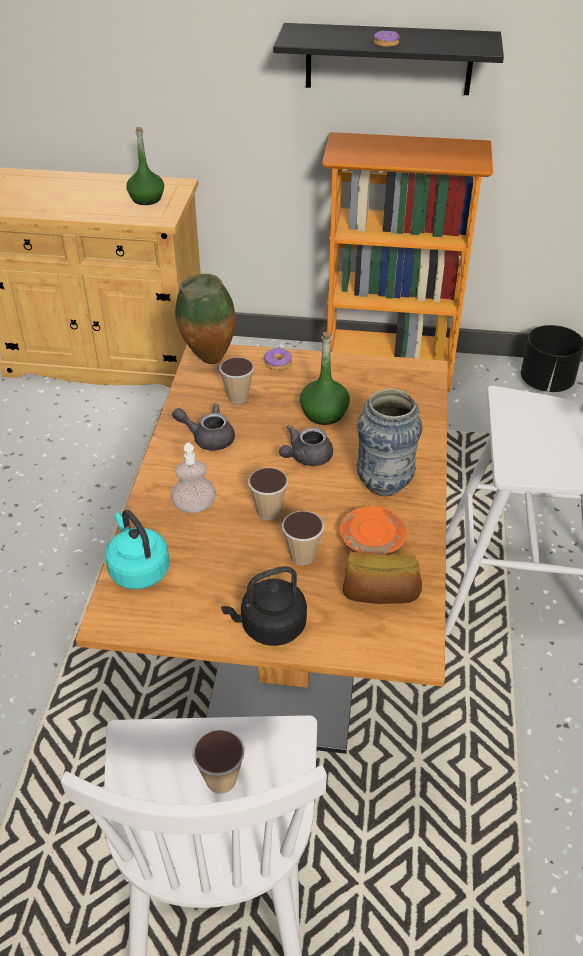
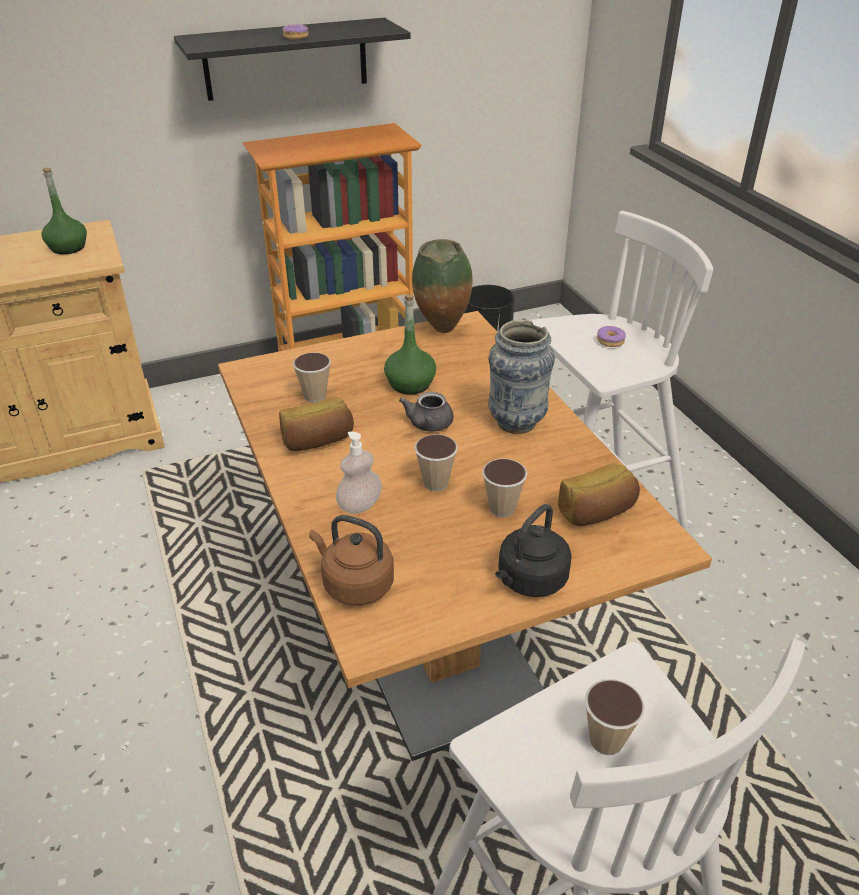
camera: 30 degrees left, 5 degrees down
turquoise kettle [105,510,169,589] -> brown kettle [309,515,394,605]
grey teapot [172,403,235,451] -> bread [279,397,354,451]
vase [175,274,236,364] -> vase moved to [412,239,473,333]
donut [264,348,292,370] -> donut moved to [597,326,626,347]
orange plate [340,506,407,555] -> none

